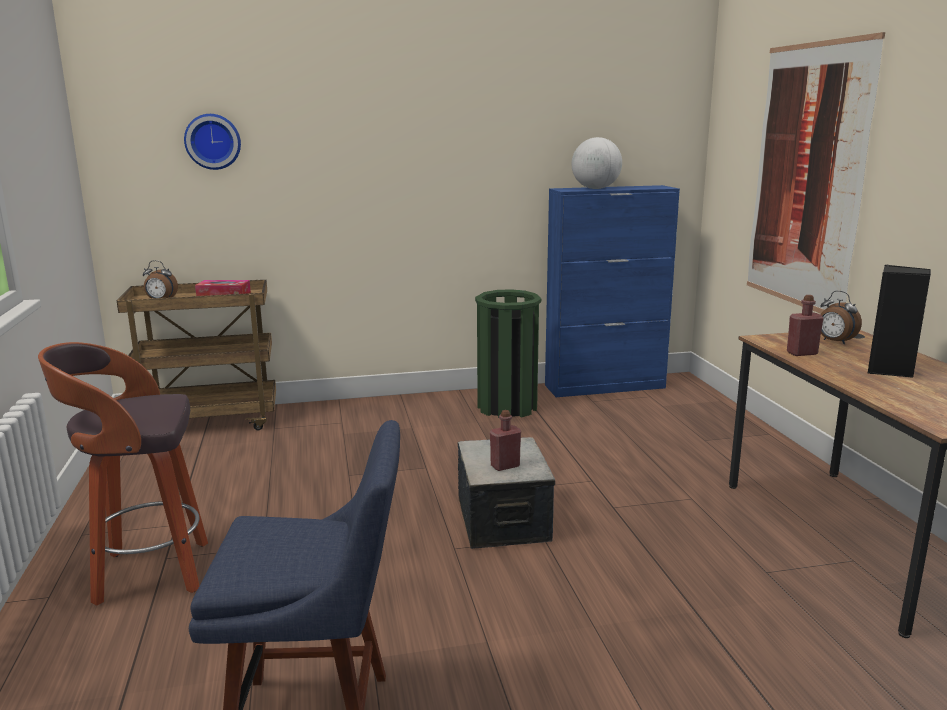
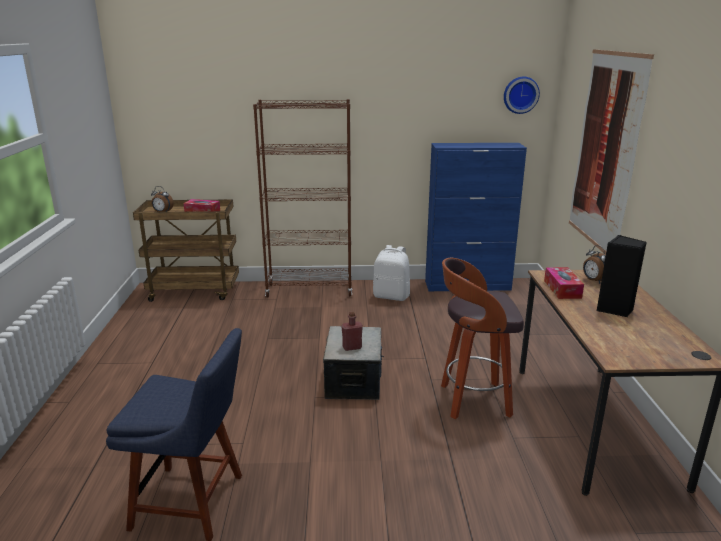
camera: 10 degrees right, 5 degrees up
stool [38,342,208,606] -> stool moved to [441,258,524,419]
wall clock [184,114,241,170] -> wall clock moved to [504,77,540,114]
green trash can [475,289,541,418] -> white backpack [373,245,410,301]
globe [572,137,622,189] -> none
red bottle [787,295,824,356] -> tissue box [544,267,584,299]
none -> brown bookcase [253,99,352,298]

